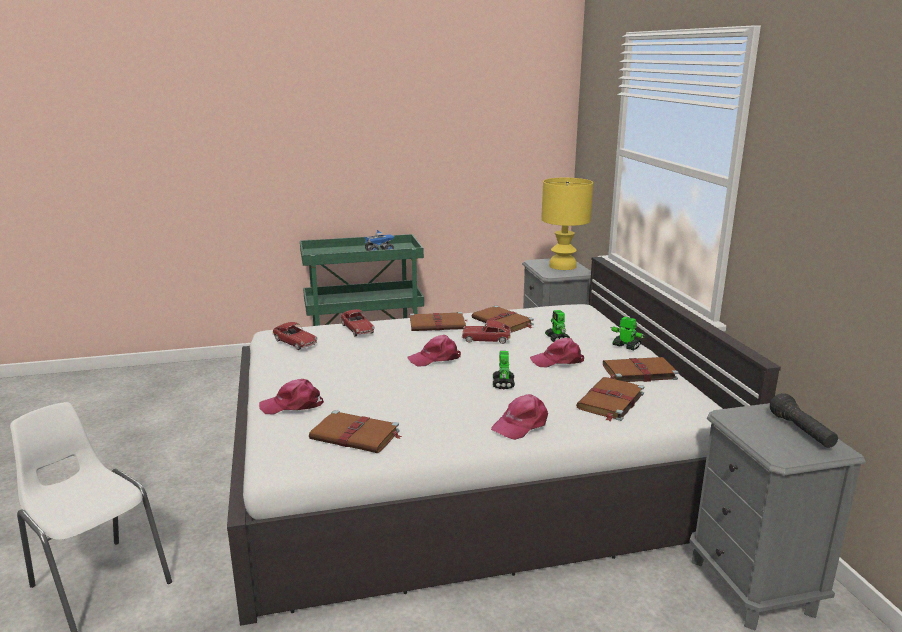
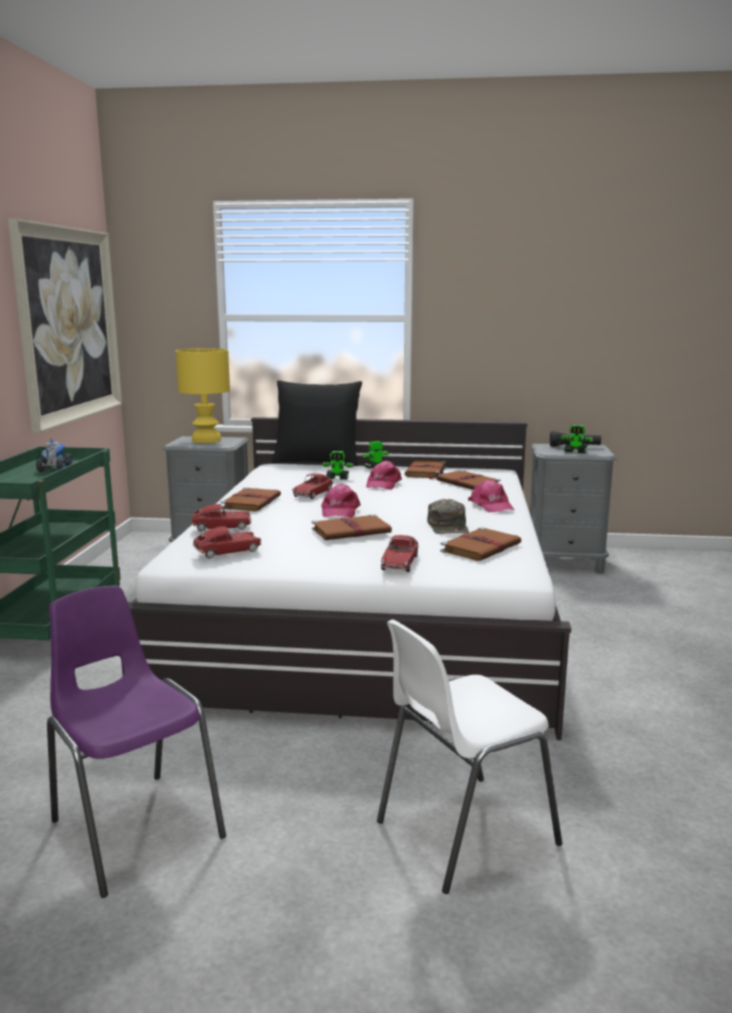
camera: 70 degrees left, 5 degrees down
pink cap [259,379,324,415] -> toy car [381,535,419,572]
brown book [472,305,534,332] -> brown book moved to [312,514,392,540]
toy robot [493,351,515,389] -> toy robot moved to [560,425,594,453]
none -> picture [8,219,122,433]
none -> purple chair [47,585,226,898]
none -> black pillow [272,380,362,466]
none -> green cap [427,499,469,534]

